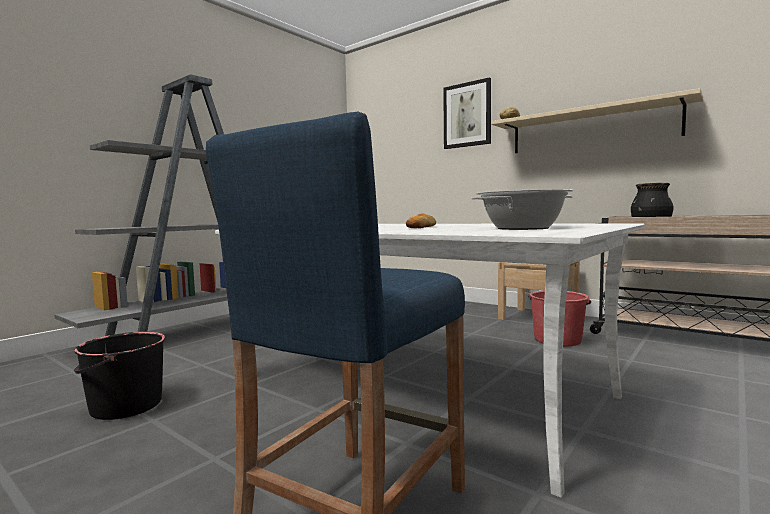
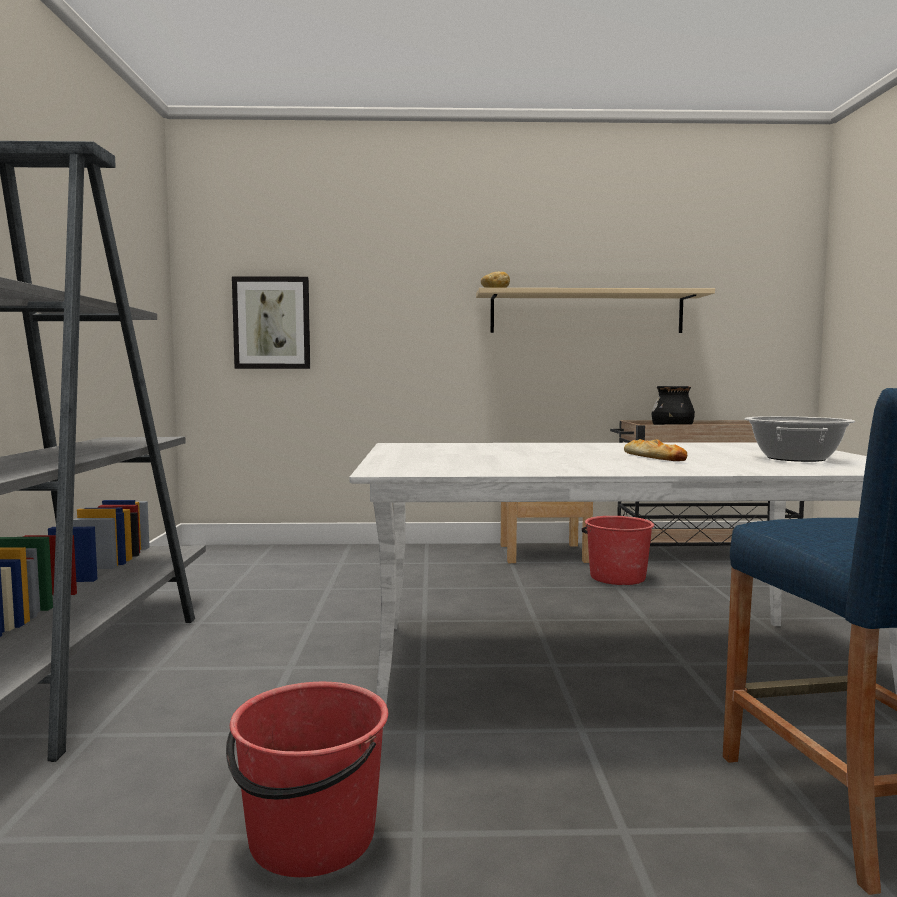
camera: 40 degrees left, 0 degrees up
black bucket [74,332,165,420] -> red bucket [226,682,388,877]
picture [443,77,491,149] -> picture moved to [232,276,310,369]

